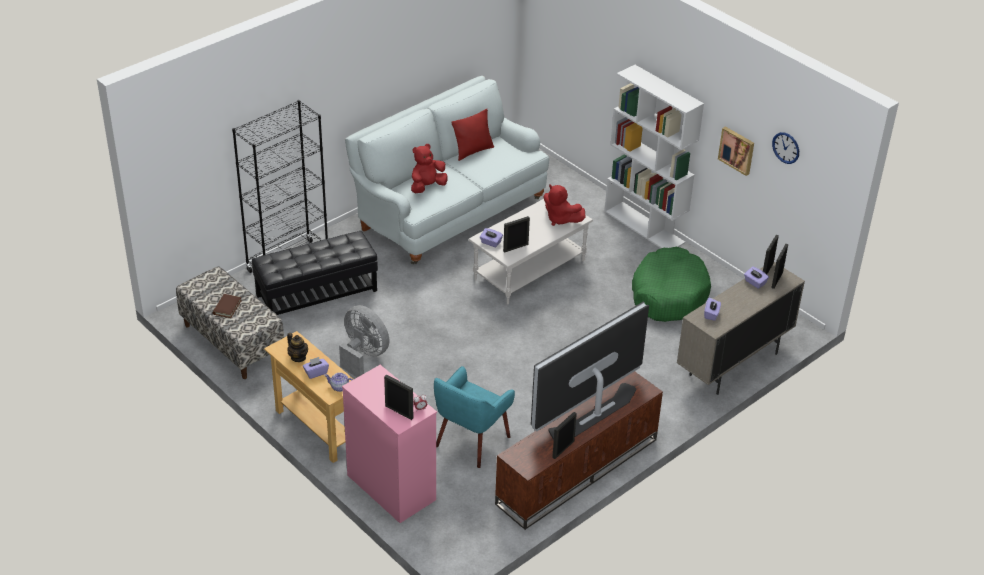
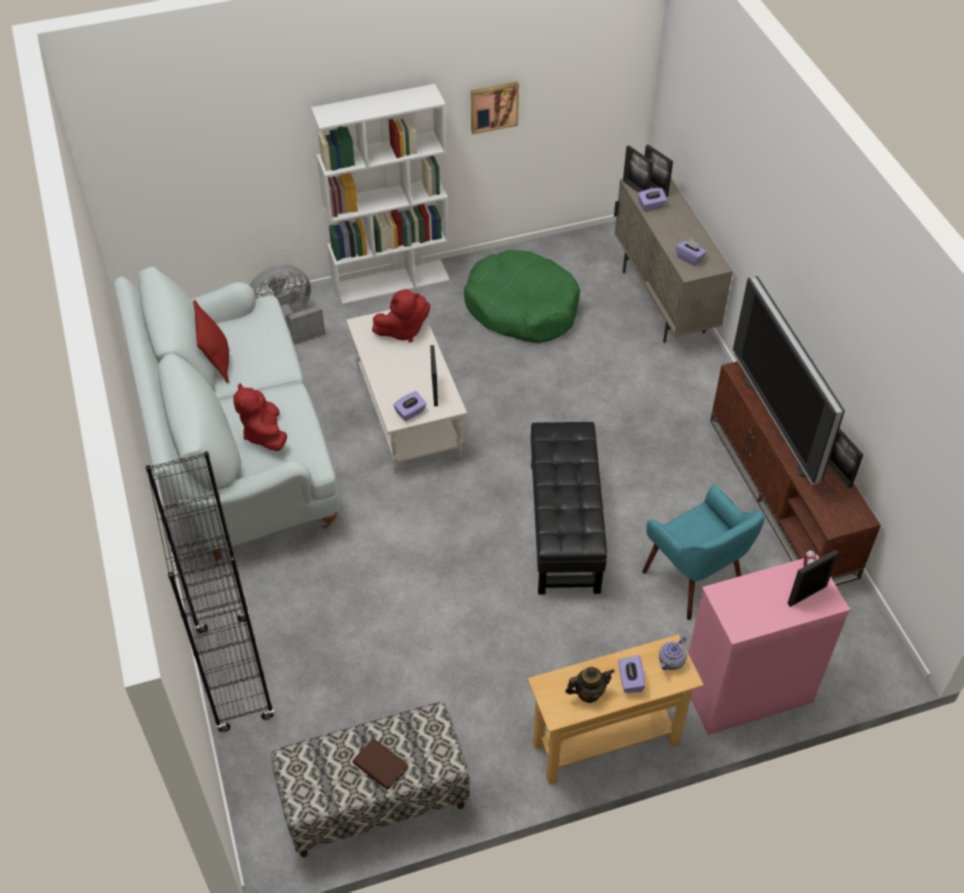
camera: 65 degrees left, 10 degrees up
black ottoman [252,231,378,315] -> black ottoman moved to [531,422,607,595]
grey fan [339,305,390,377] -> grey fan moved to [250,265,325,344]
wall clock [772,132,799,164] -> none

